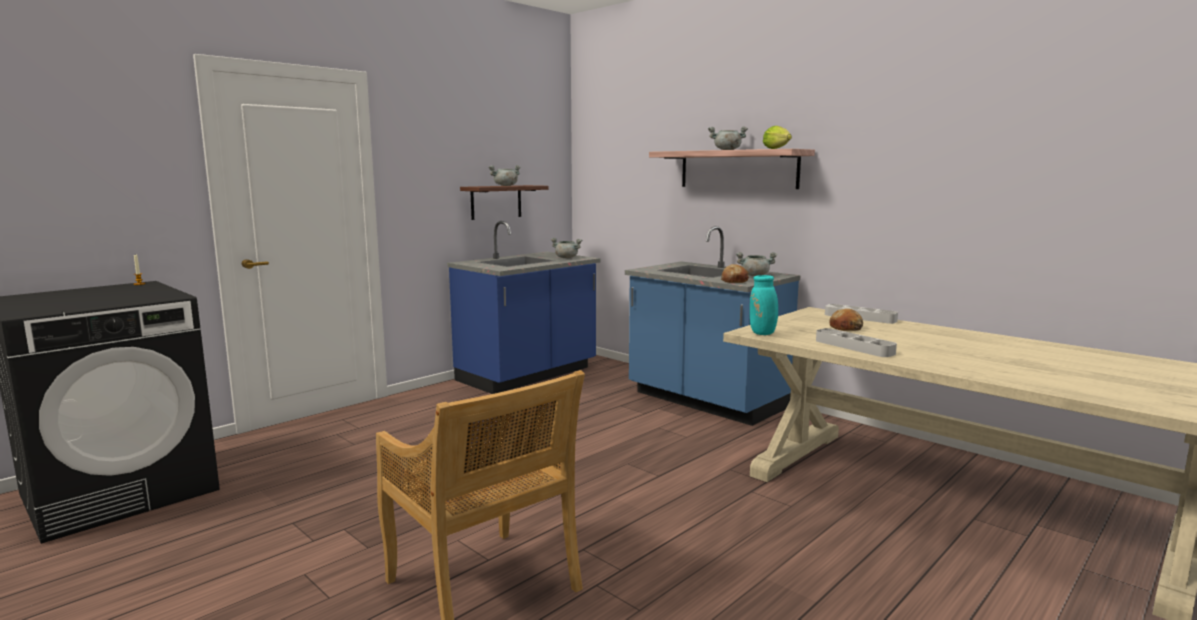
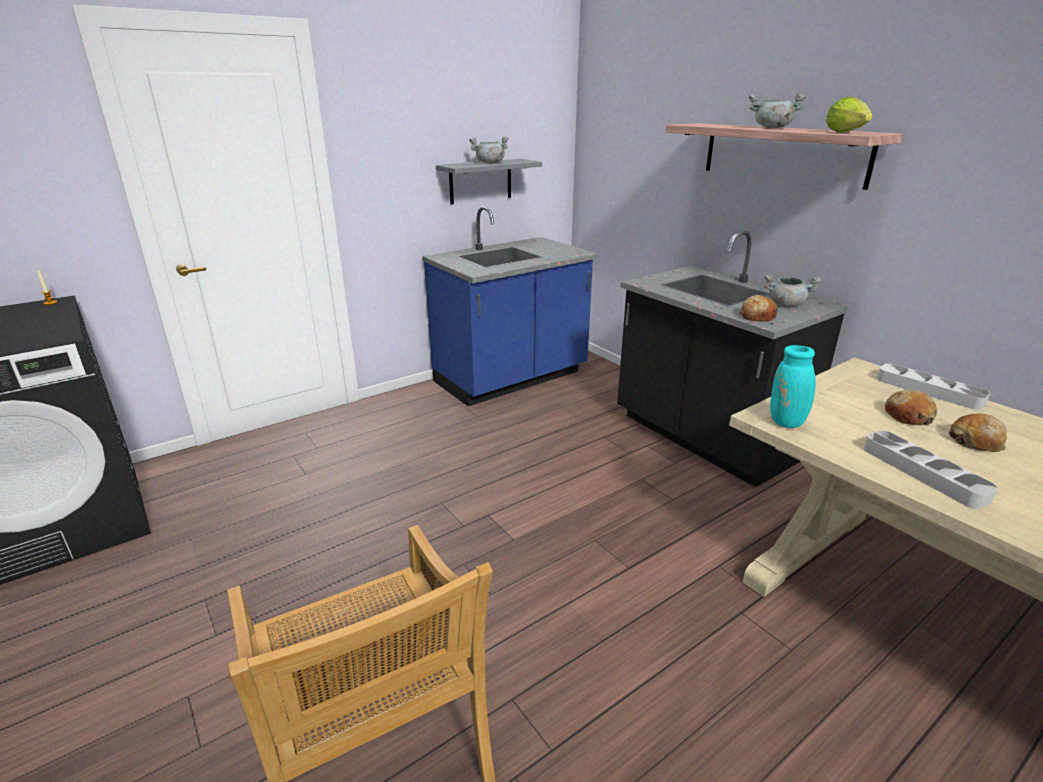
camera: 10 degrees right, 15 degrees up
brown shelf [460,185,549,220] -> grey shelf [436,159,542,204]
grey cooking pot [551,238,582,258] -> none
blue counter [625,226,801,426] -> black counter [617,231,848,487]
none -> bread [949,414,1007,452]

